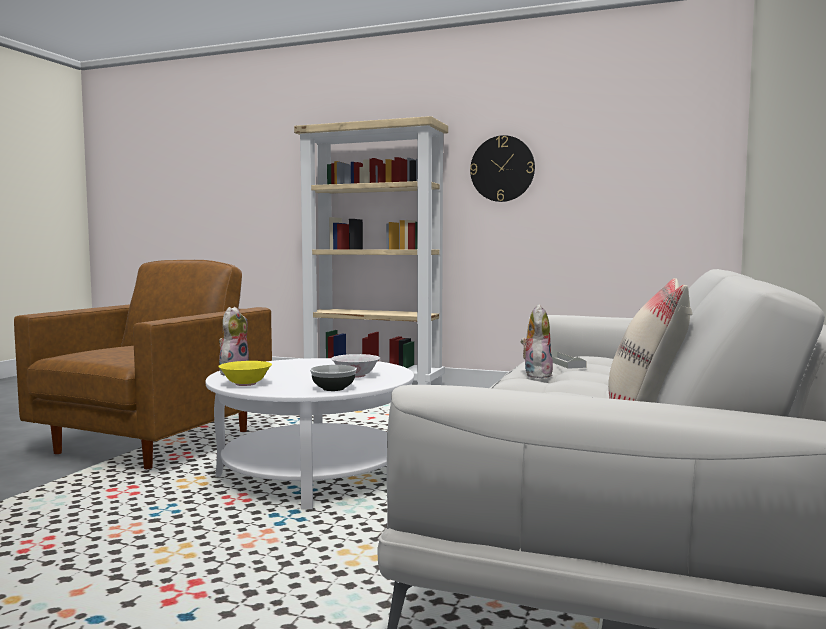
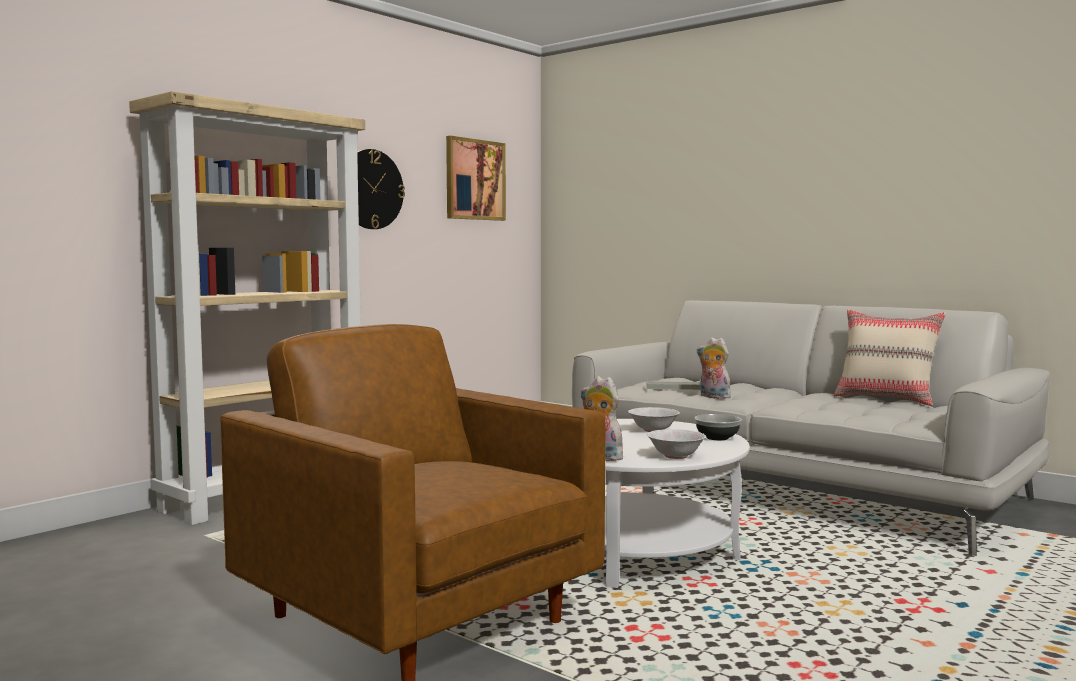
camera: 70 degrees left, 0 degrees up
yellow bowl [218,361,272,386] -> white bowl [647,429,706,459]
none -> picture [446,136,506,221]

